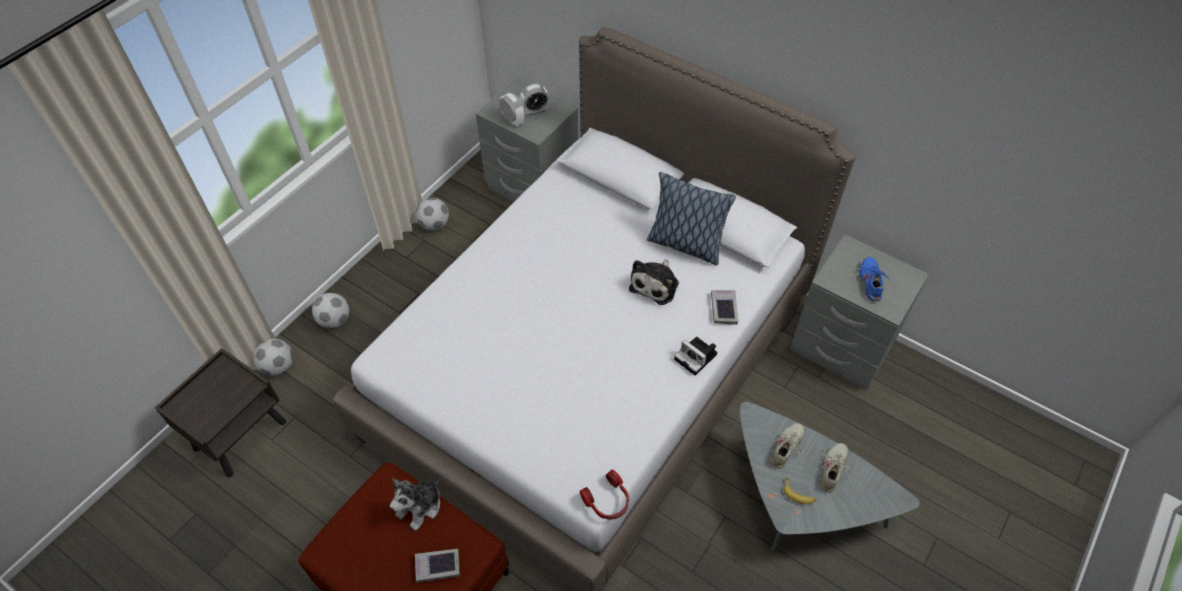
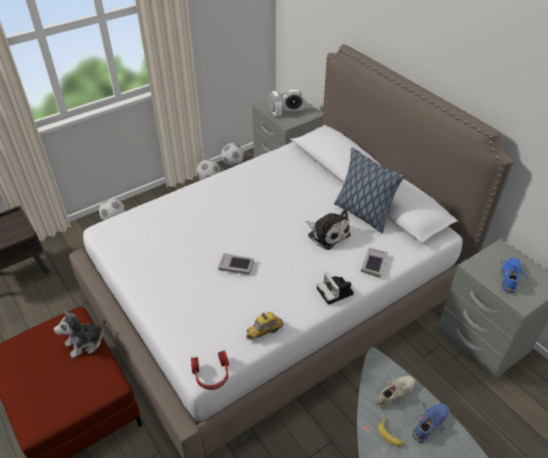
camera: 20 degrees right, 10 degrees down
football [254,339,293,376] -> football moved to [221,143,244,166]
book [415,549,460,582] -> book moved to [218,253,254,275]
plush toy [629,259,679,305] -> plush toy turned 90 degrees counterclockwise [305,210,351,250]
beige shoe [820,443,851,493] -> blue shoe [412,403,449,443]
none -> toy car [246,312,284,340]

